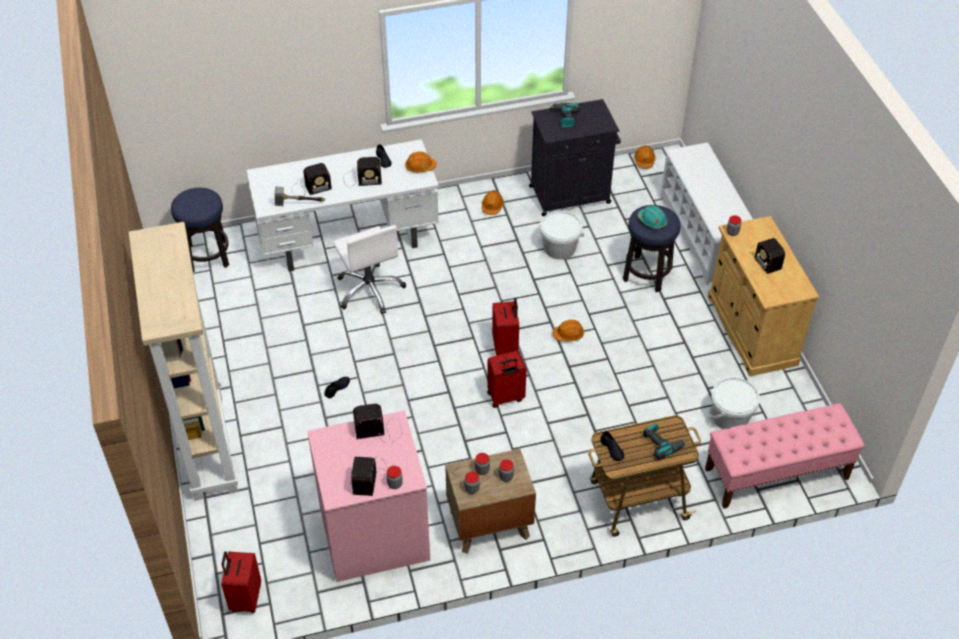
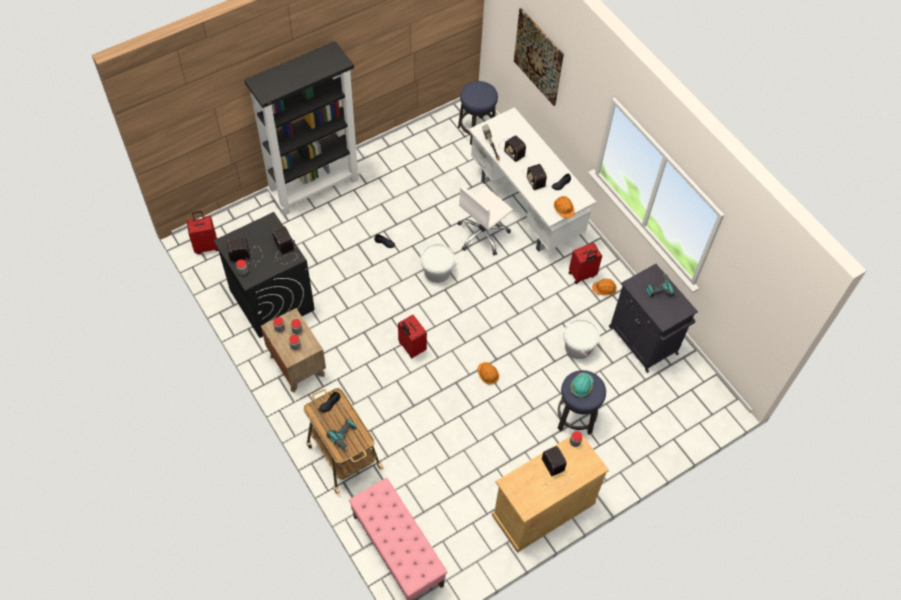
camera: 70 degrees right, 10 degrees up
beige bookcase [129,222,238,501] -> black bookcase [244,41,360,216]
pink washing machine [307,410,430,582] -> black washing machine [213,212,315,338]
red suitcase [492,298,519,356] -> red suitcase moved to [569,243,602,284]
orange hard hat [634,145,655,169] -> none
white shoe rack [660,143,753,285] -> none
white bucket [709,377,760,429] -> white bucket moved to [420,244,457,283]
radio [748,238,785,274] -> radio turned 105 degrees clockwise [542,446,570,489]
none -> picture [514,8,564,106]

